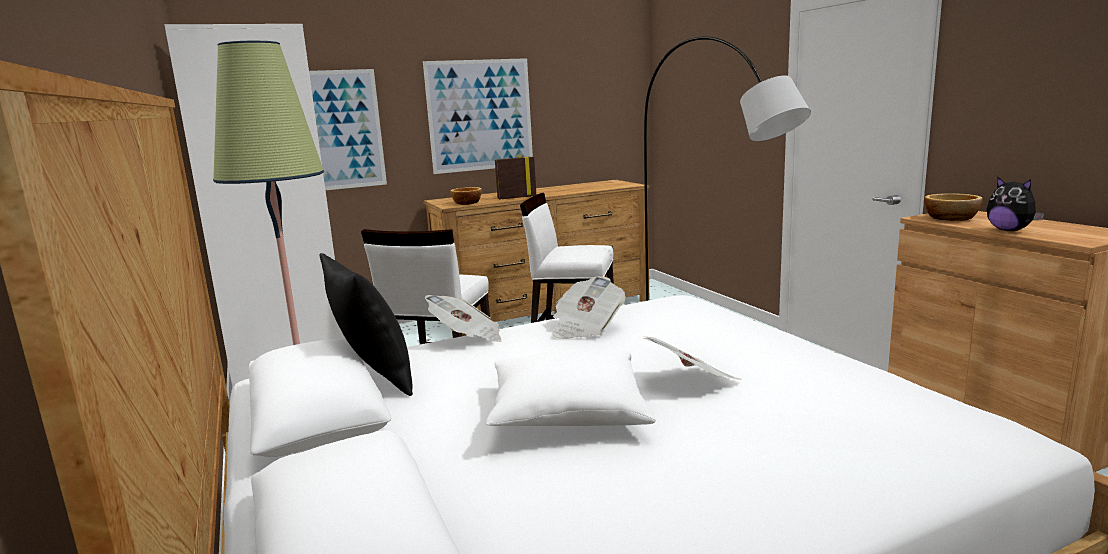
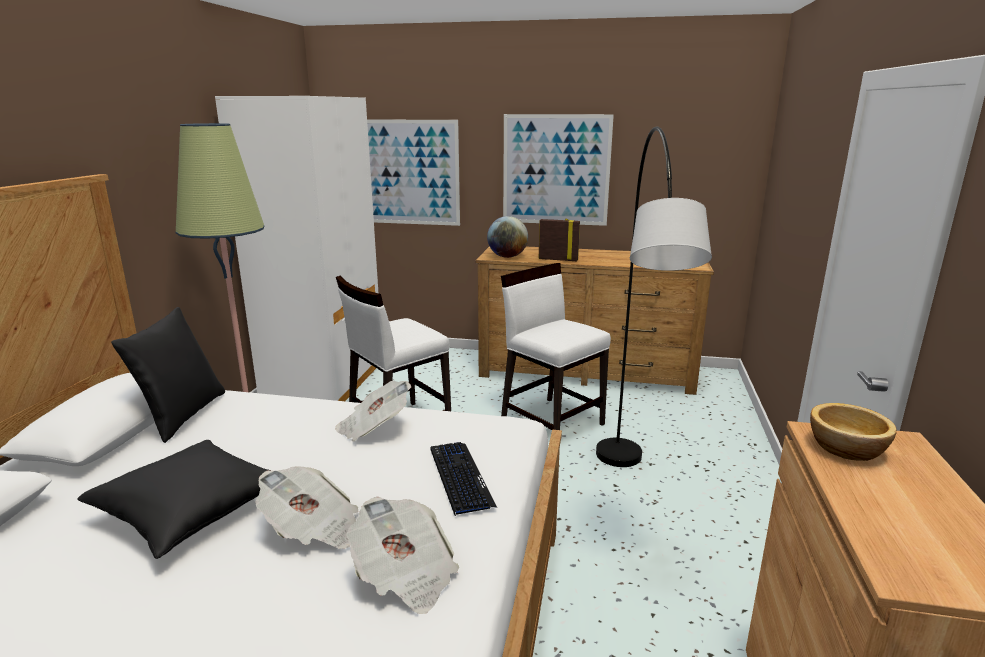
camera: 35 degrees right, 5 degrees up
newspaper [425,295,502,342] -> newspaper moved to [347,497,459,614]
bowl [450,187,482,205] -> globe [487,216,528,258]
white pillow [486,350,656,426] -> black pillow [77,440,268,559]
plush toy [987,176,1044,231] -> none
none -> keyboard [430,442,497,516]

